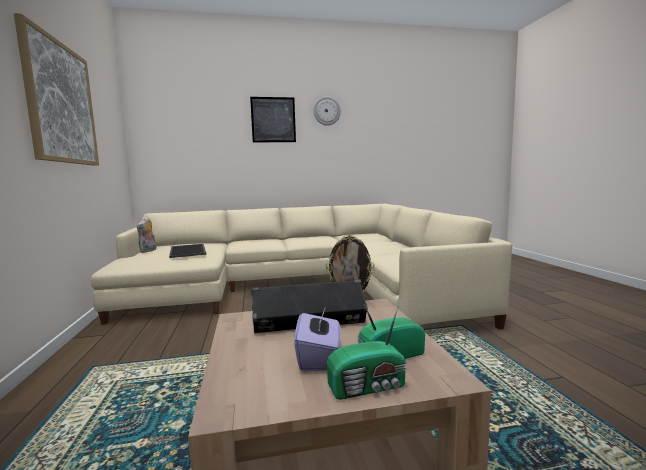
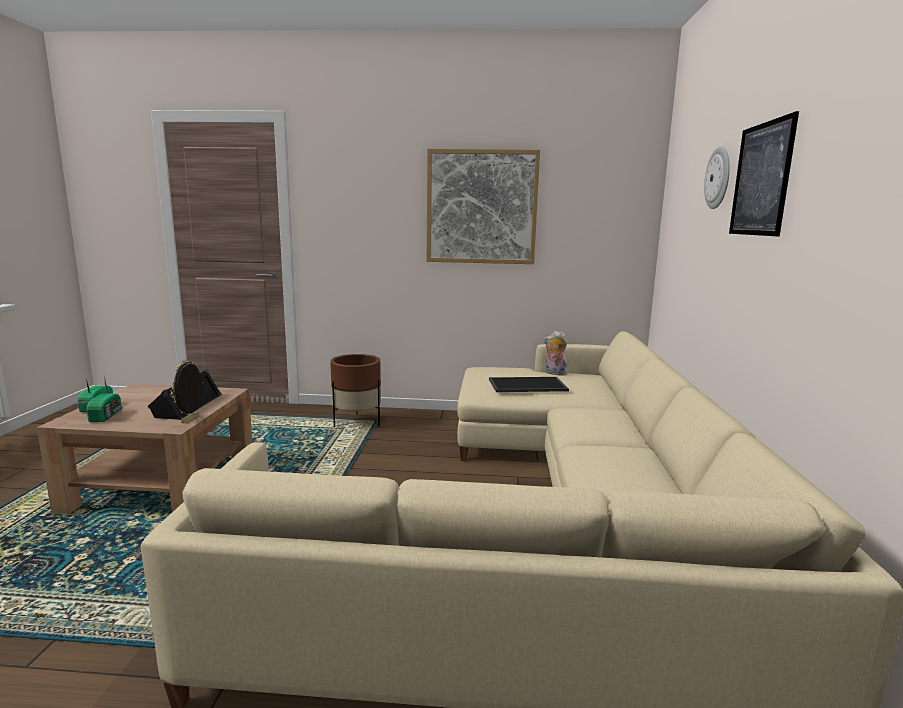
camera: 105 degrees right, 5 degrees up
purple tissue box [294,304,341,371] -> none
wall clock [313,96,341,126] -> wall clock moved to [704,147,730,209]
none -> brown planter [330,354,381,427]

